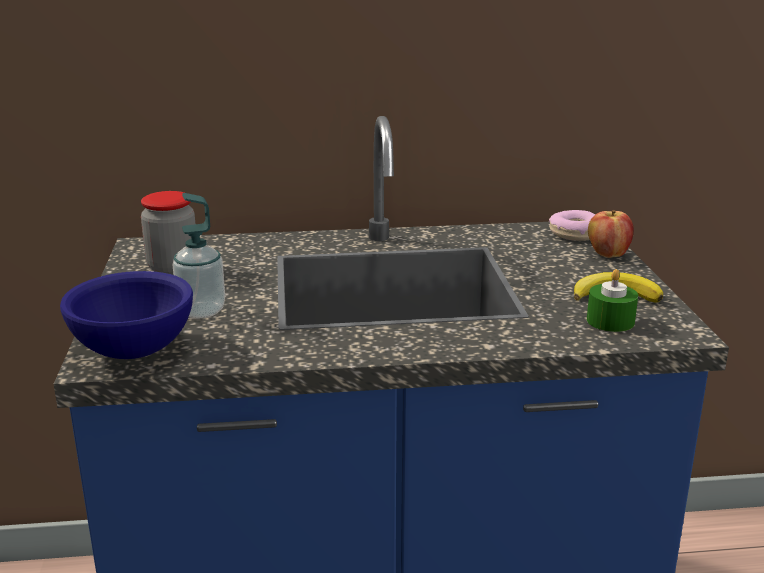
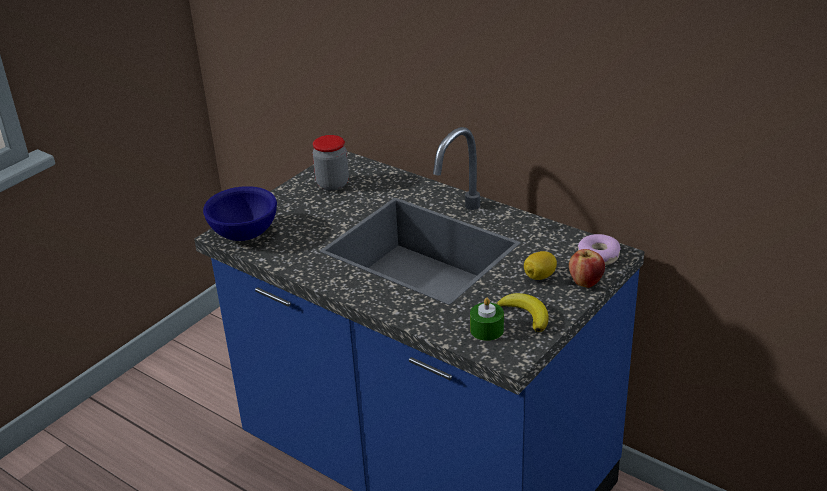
camera: 45 degrees right, 10 degrees up
soap dispenser [173,193,225,318] -> none
none -> lemon [524,251,557,280]

